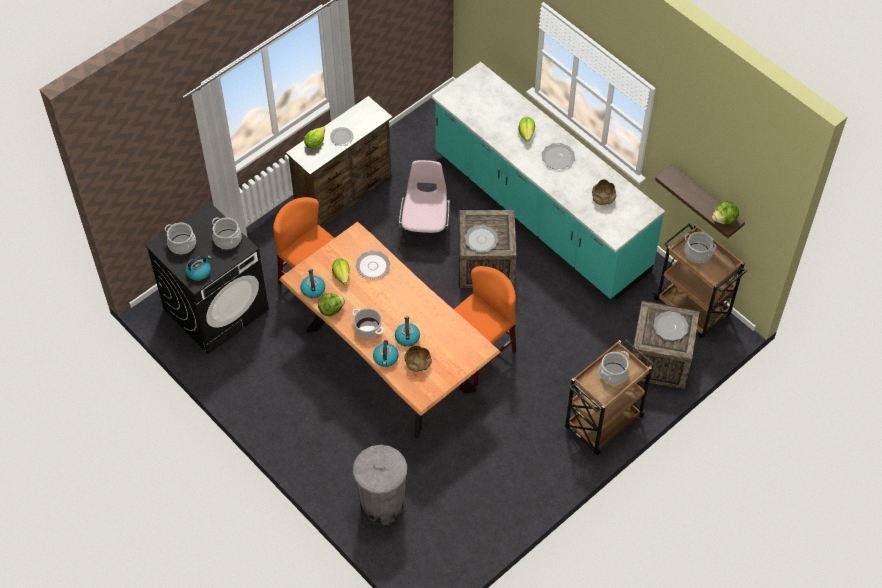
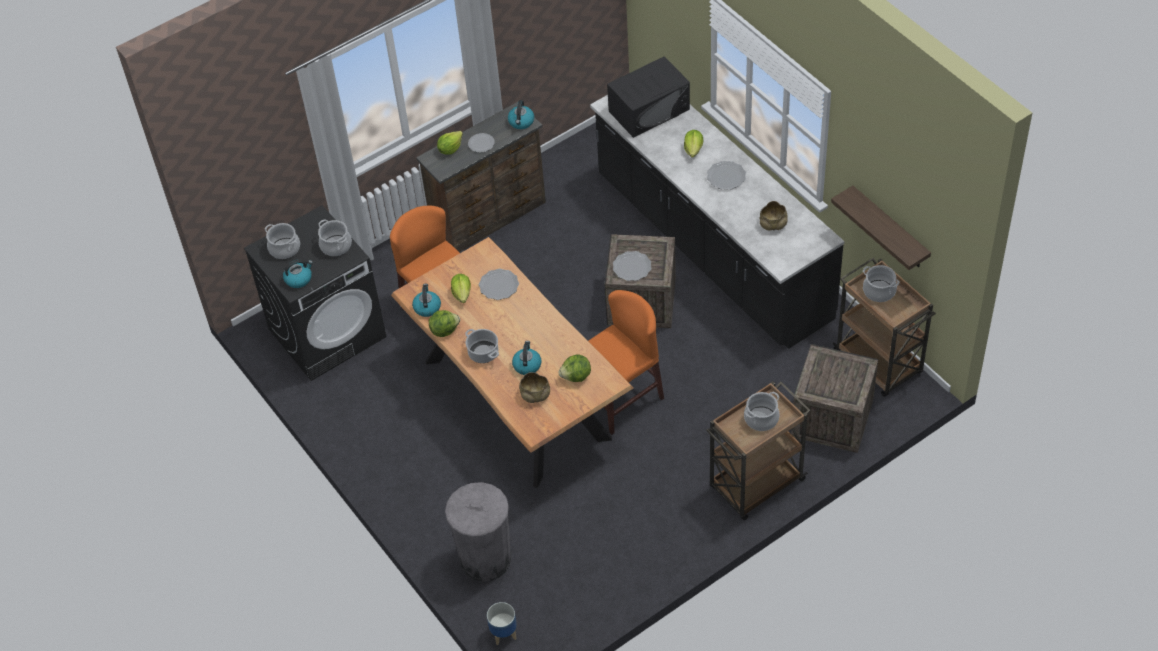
camera: 10 degrees right, 5 degrees down
kettle [373,340,399,367] -> kettle moved to [508,100,534,129]
pink chair [398,160,450,251] -> none
turquoise counter [432,62,665,300] -> black counter [590,95,844,349]
plate [653,311,689,341] -> none
lettuce [712,201,739,224] -> lettuce moved to [558,355,591,382]
none -> planter [487,602,517,645]
none -> black microwave [607,56,690,138]

